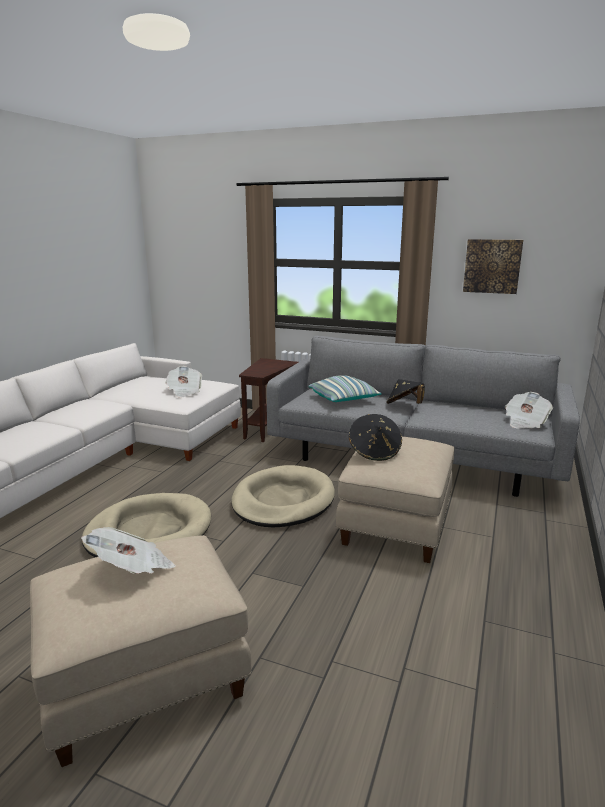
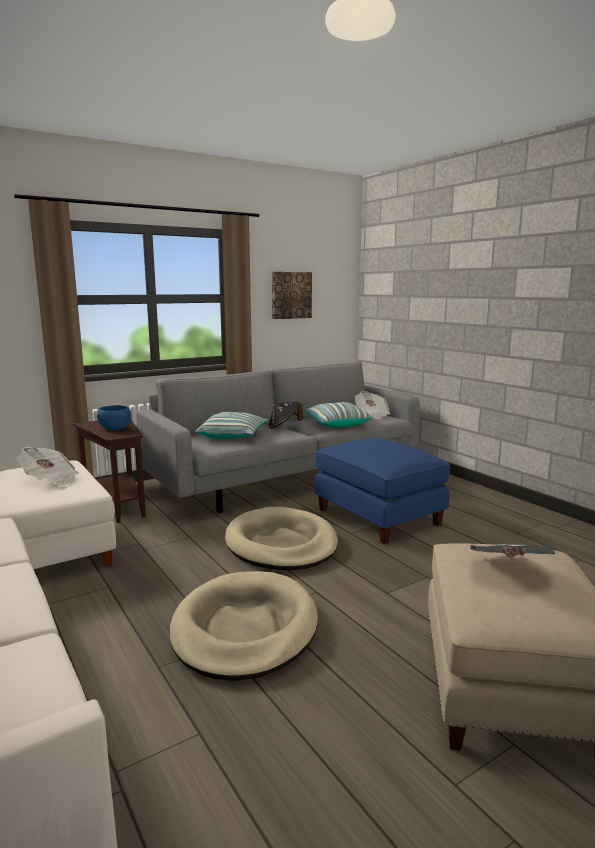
camera: 55 degrees left, 5 degrees down
beige ottoman [336,436,454,563] -> blue ottoman [314,438,450,544]
black hat [349,414,402,461] -> none
none -> blue bowl [97,405,131,430]
none -> pillow [304,402,373,427]

